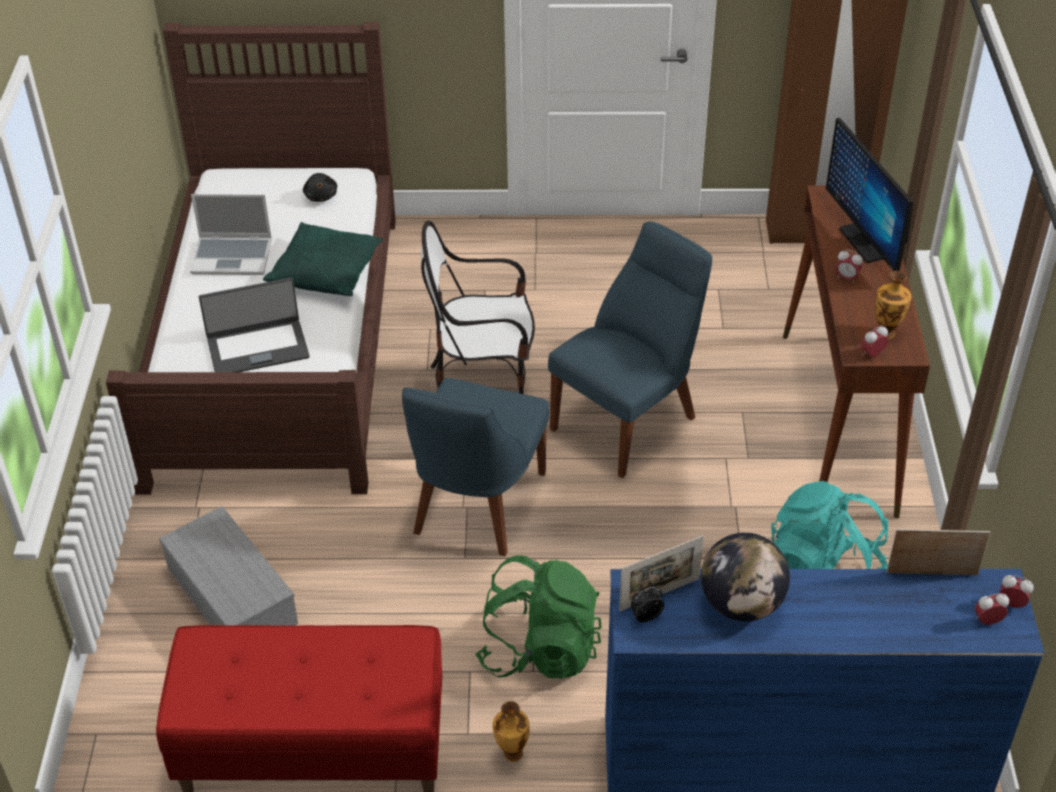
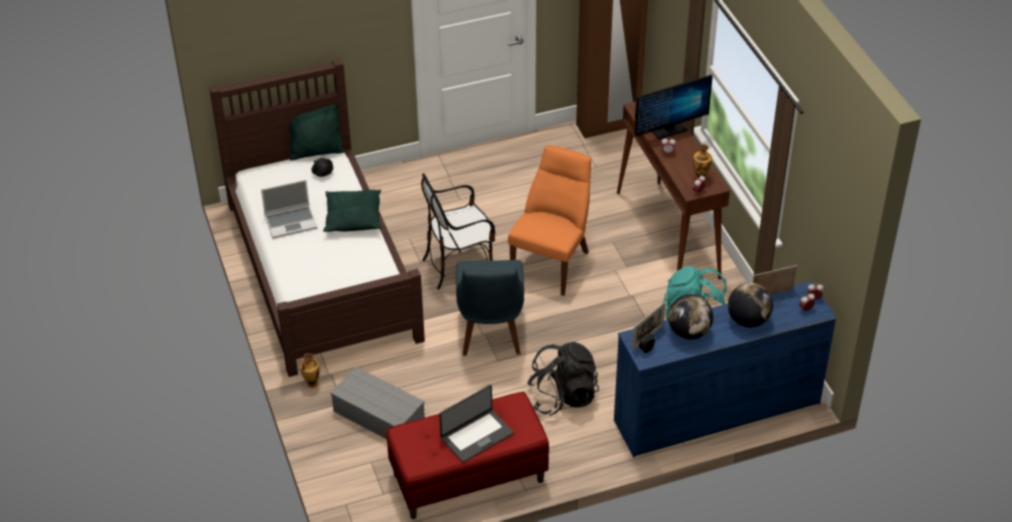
camera: 20 degrees left, 0 degrees up
laptop [199,278,310,372] -> laptop moved to [439,385,514,462]
green backpack [475,555,602,679] -> black backpack [527,342,599,415]
vase [493,701,530,762] -> vase moved to [300,353,320,388]
blue chair [548,221,712,478] -> orange chair [508,145,591,296]
monitor [826,118,913,271] -> monitor turned 75 degrees counterclockwise [635,74,713,140]
none -> green pillow [289,104,345,161]
none -> globe [728,283,773,327]

